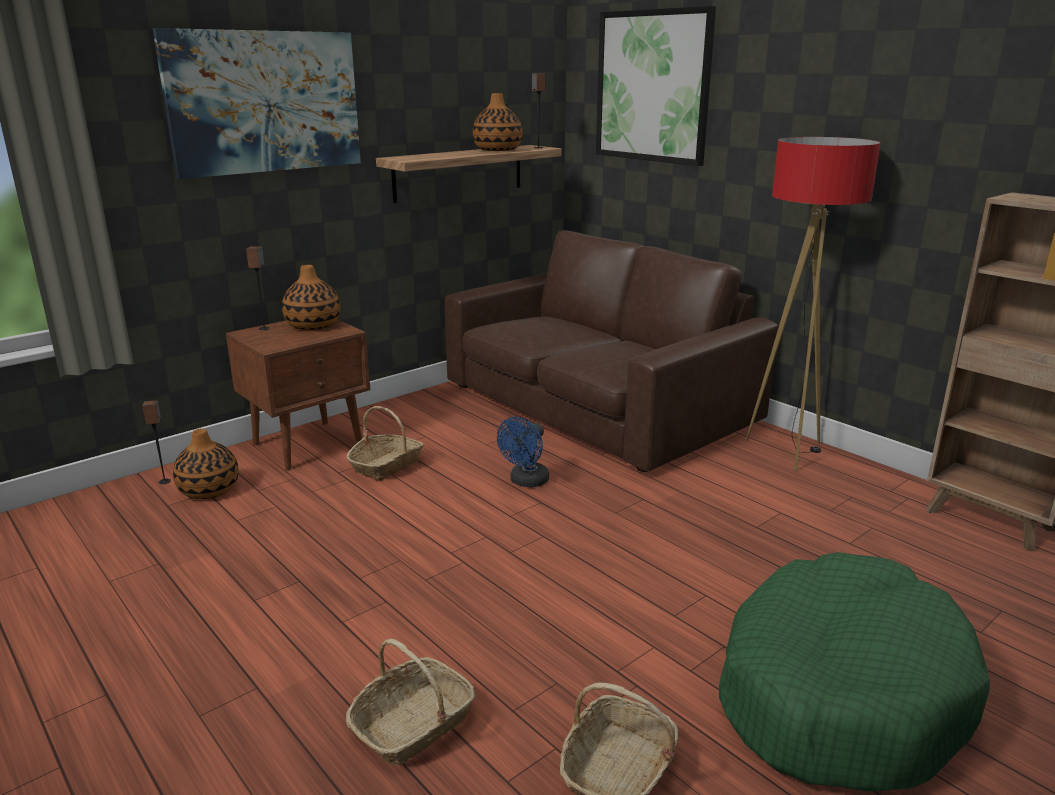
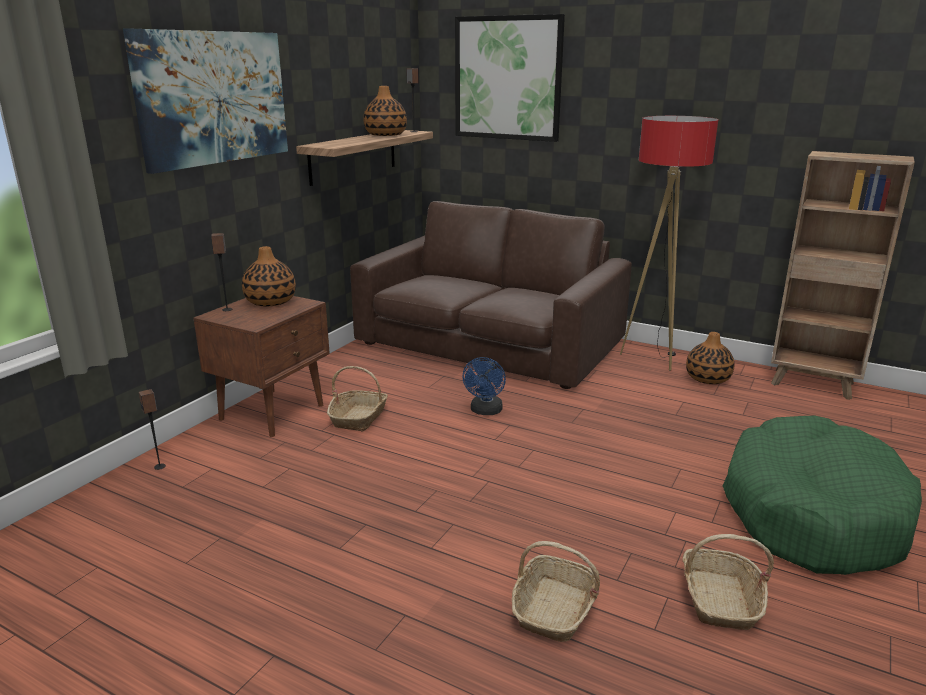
camera: 20 degrees left, 0 degrees up
vase [173,428,239,499] -> vase moved to [686,332,734,384]

